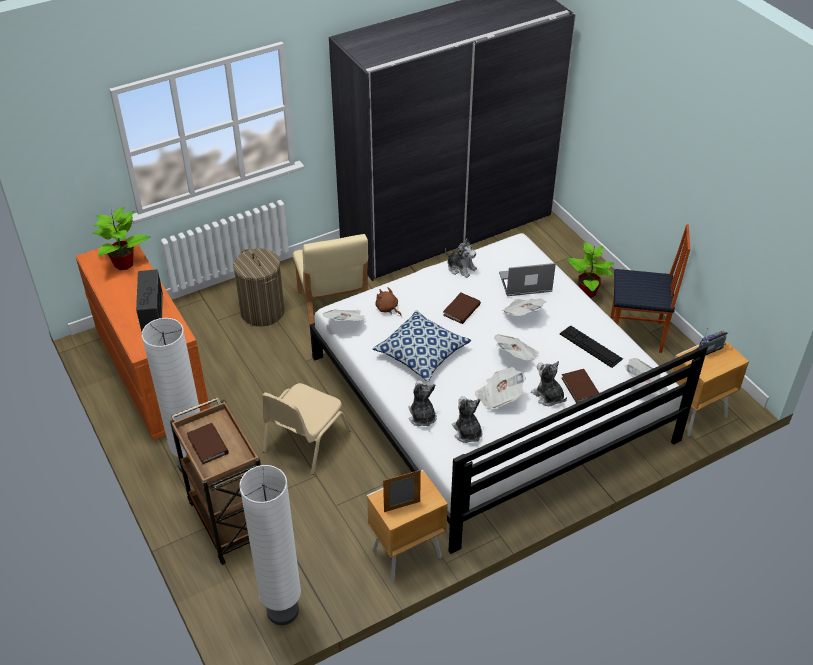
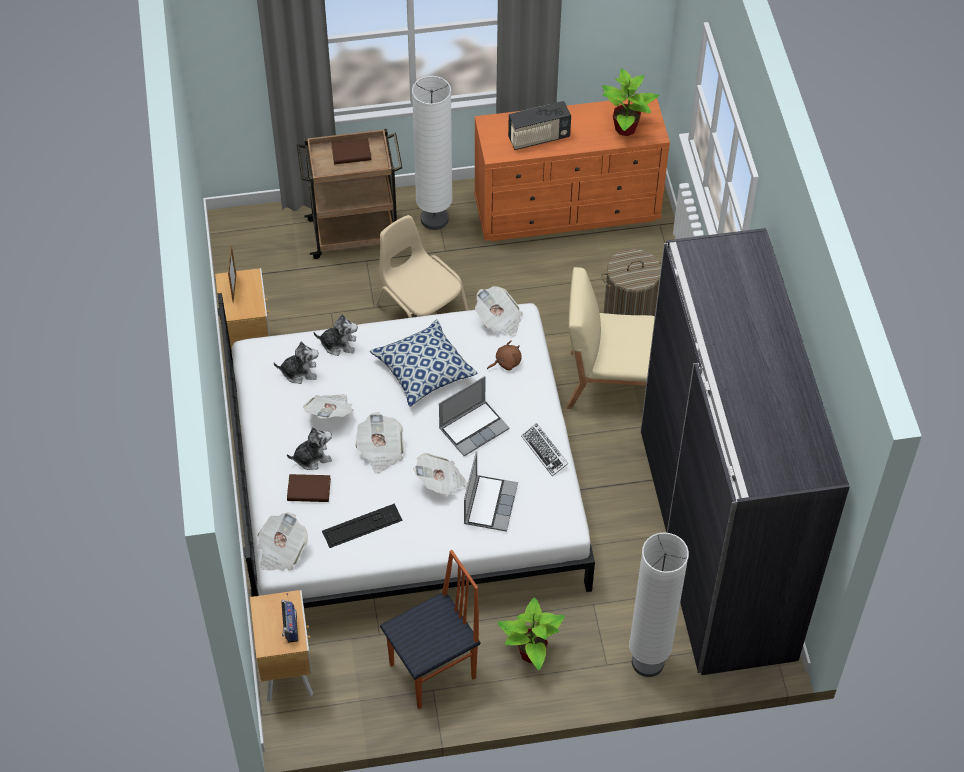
camera: 110 degrees right, 10 degrees up
radio [136,269,163,331] -> radio turned 150 degrees clockwise [508,101,571,150]
white floor lamp [239,465,301,625] -> white floor lamp moved to [629,532,689,677]
brown book [443,293,481,324] -> laptop [439,376,510,456]
plush toy [445,239,477,278] -> keyboard [521,423,569,476]
chair [610,224,690,353] -> chair turned 150 degrees counterclockwise [380,550,481,709]

